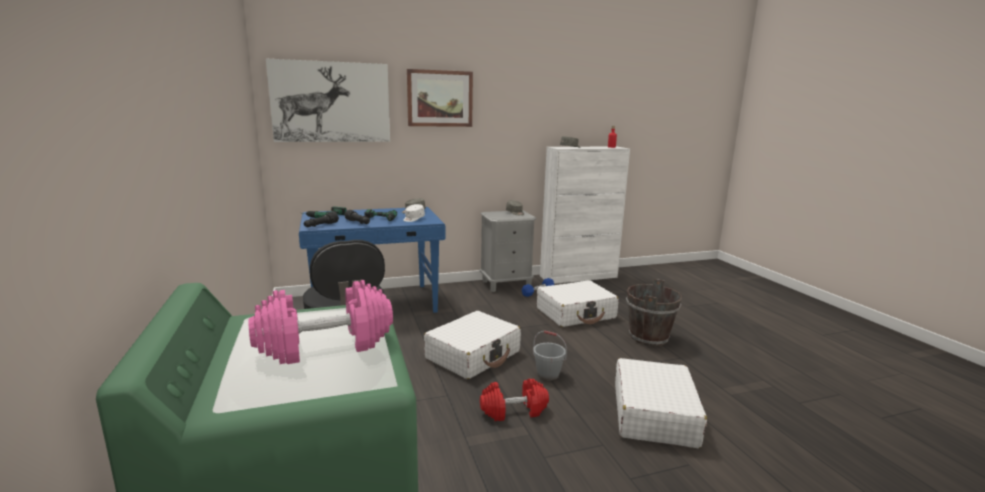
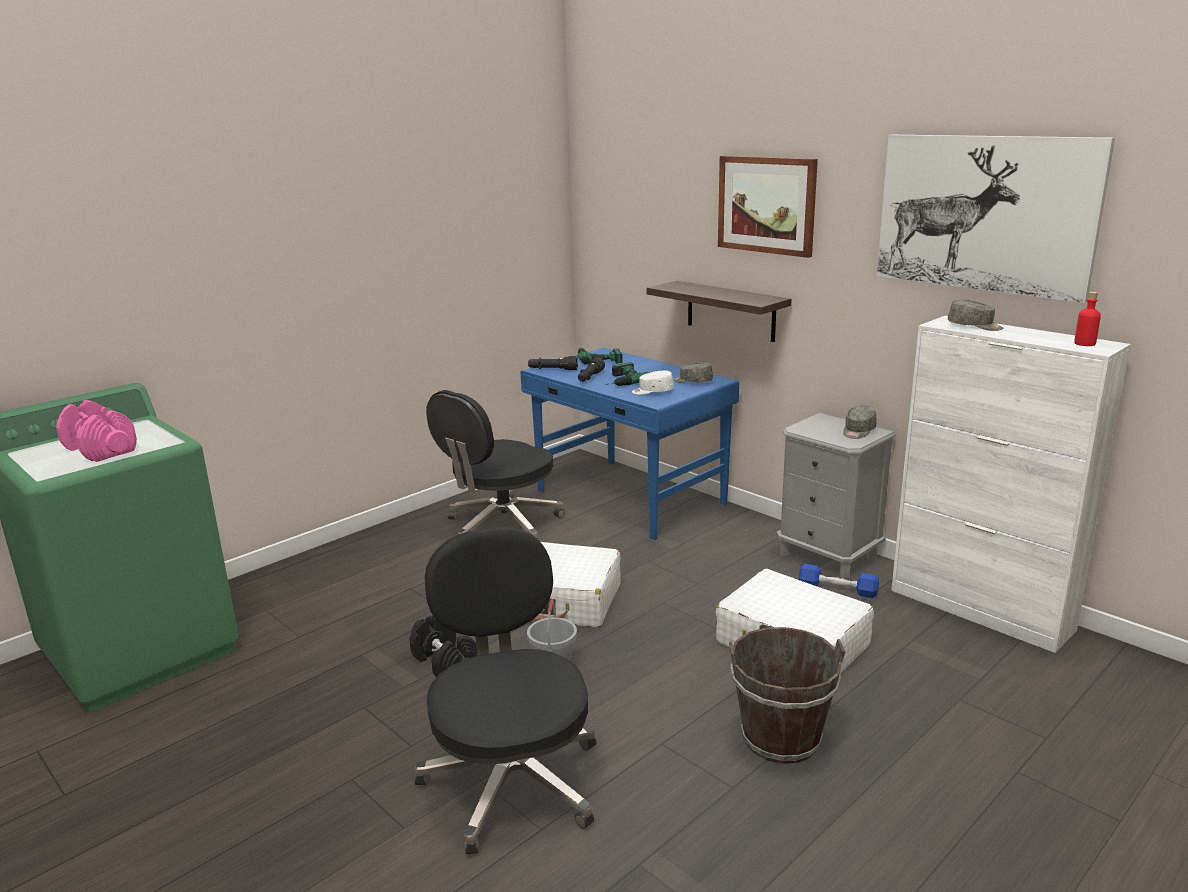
camera: 65 degrees right, 5 degrees up
picture [266,59,390,142] -> picture moved to [877,135,1115,303]
red dumbbell [480,379,549,421] -> black dumbbell [409,615,477,677]
white suitcase [615,358,707,448] -> black office chair [415,527,596,854]
none -> shelf [646,281,792,342]

